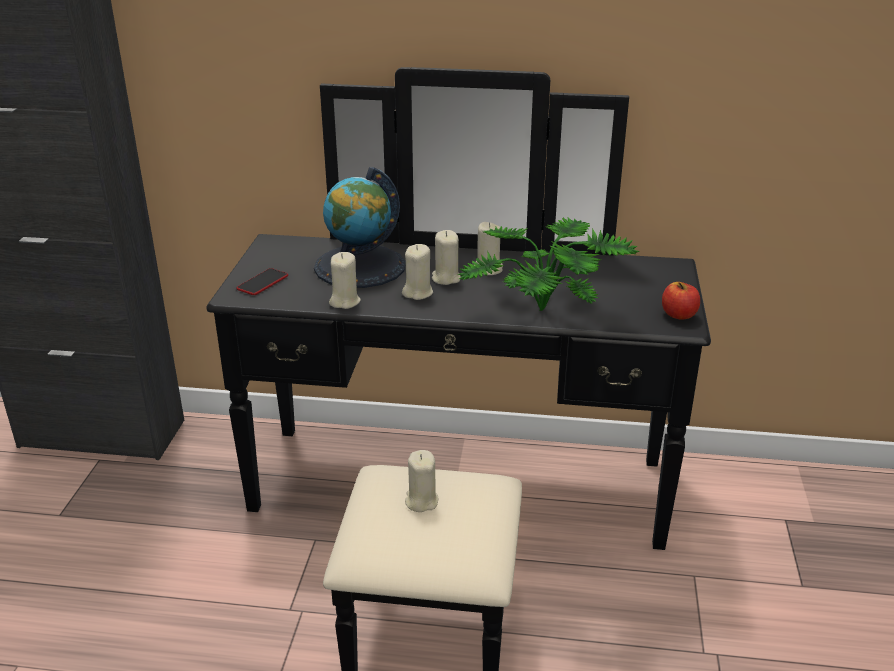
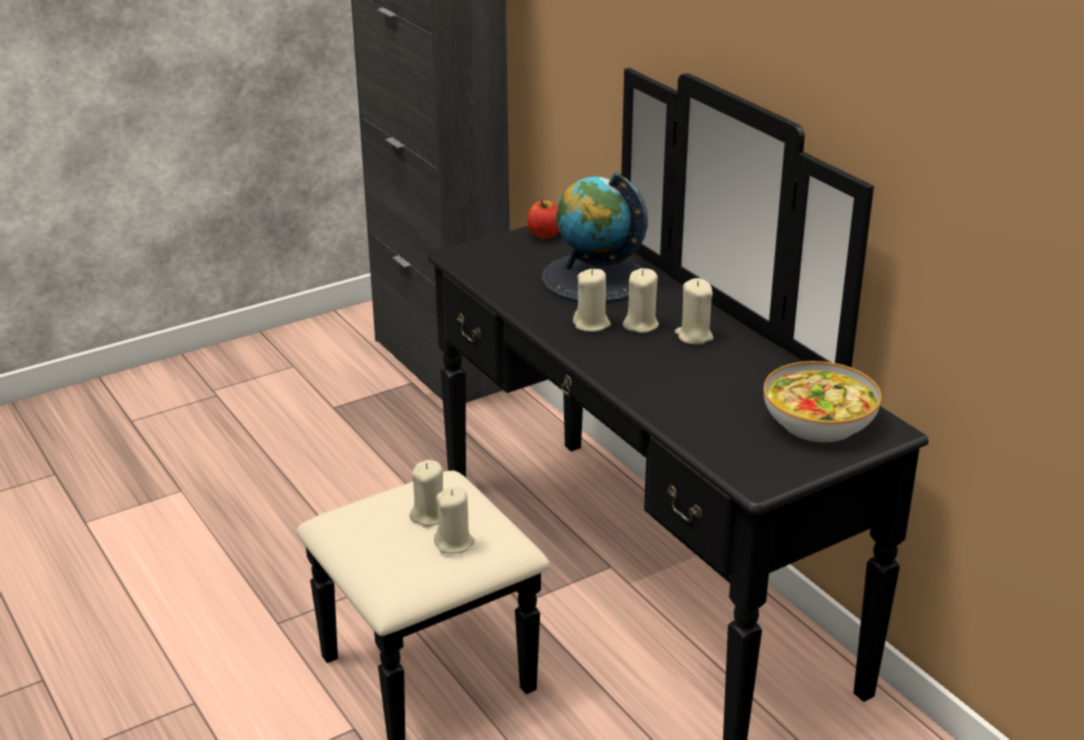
camera: 50 degrees right, 0 degrees up
phone [236,268,288,295] -> none
beige candle [329,252,361,309] -> beige candle moved to [434,487,475,554]
potted plant [458,217,640,311] -> none
apple [662,282,700,320] -> apple moved to [527,200,559,239]
none -> bowl [764,361,881,442]

